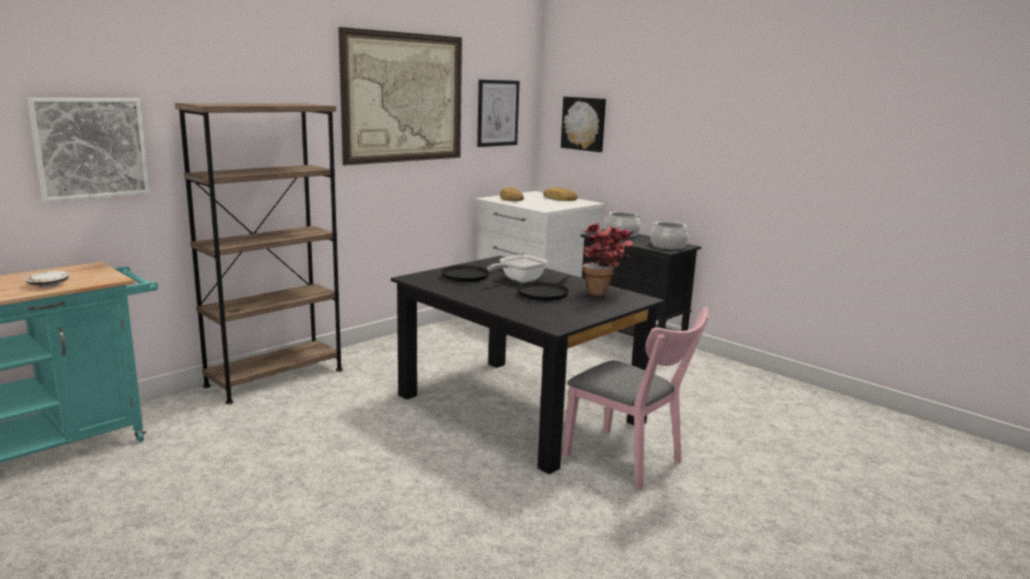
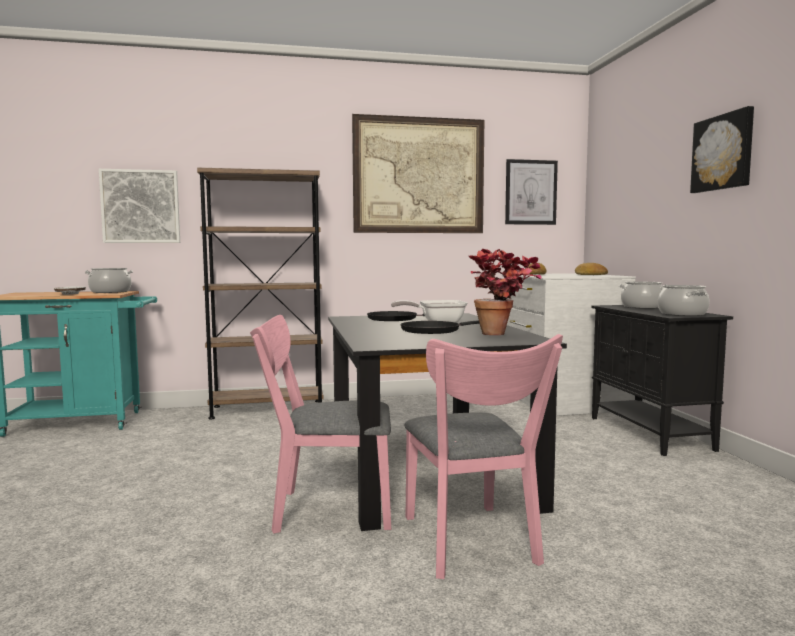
camera: 35 degrees right, 10 degrees down
picture [561,97,606,152] -> picture moved to [690,106,754,193]
none -> cooking pot [85,268,133,293]
none -> pink chair [250,315,391,534]

